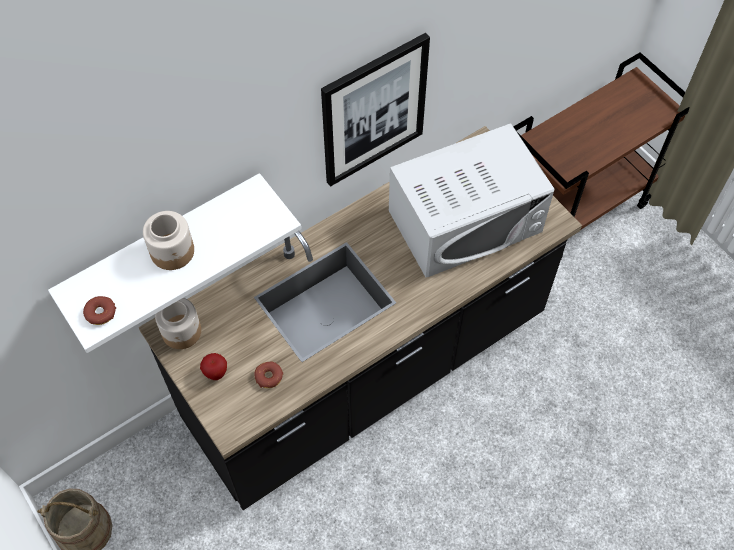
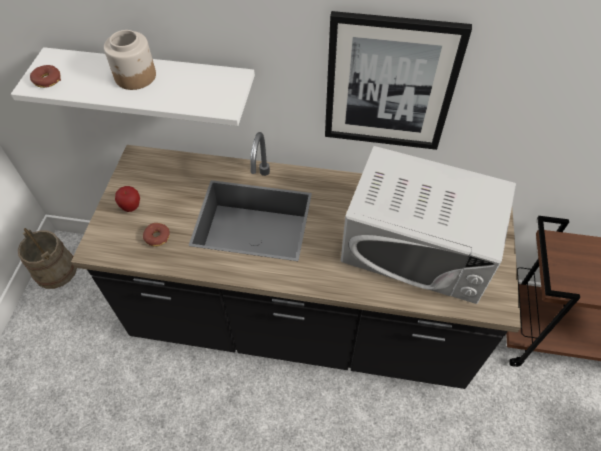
camera: 45 degrees right, 5 degrees down
jar [155,298,201,349] -> none

